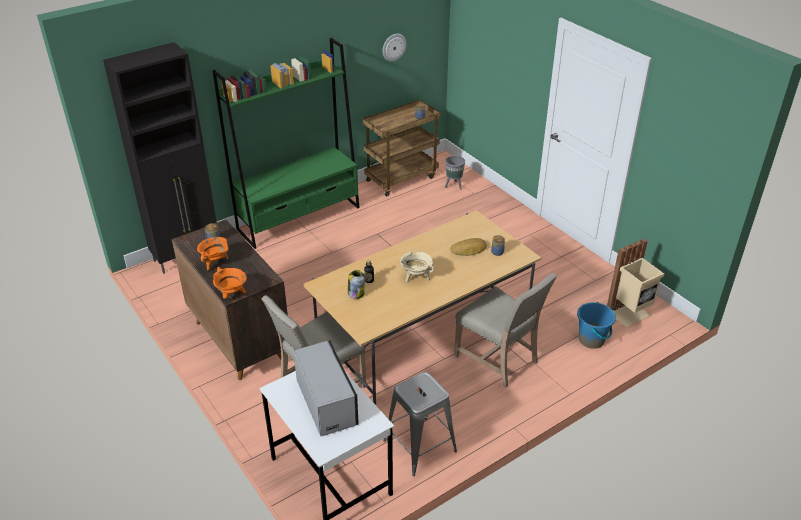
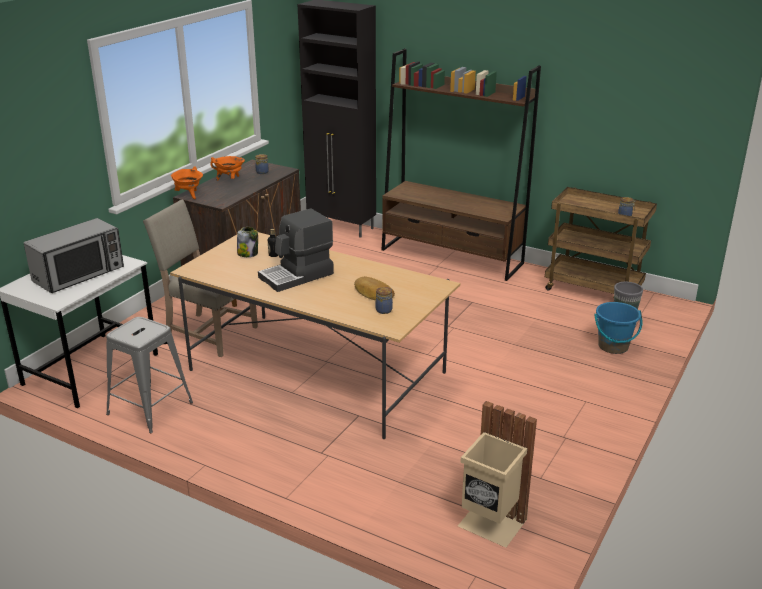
camera: 65 degrees right, 10 degrees down
green bookcase [212,38,360,249] -> brown bookcase [381,49,541,281]
wall clock [383,34,406,62] -> none
beige cooking pot [401,251,435,282] -> coffee machine [258,209,334,292]
beige chair [454,273,557,387] -> none
blue bucket [577,302,616,349] -> blue bucket moved to [594,302,642,354]

